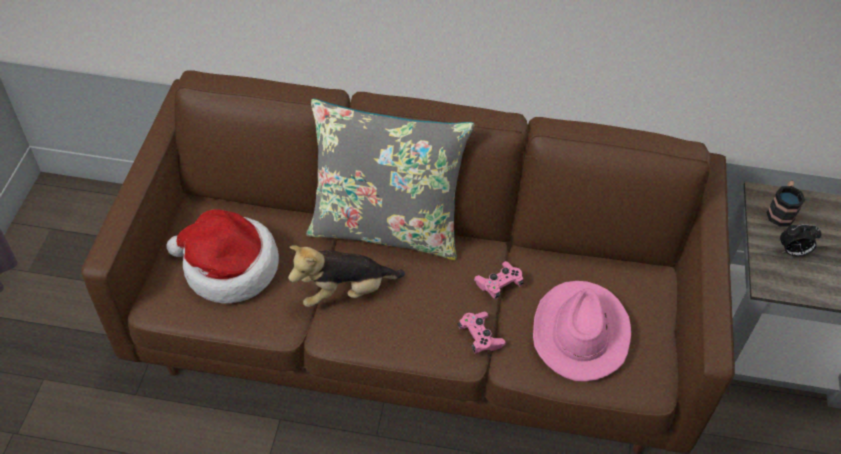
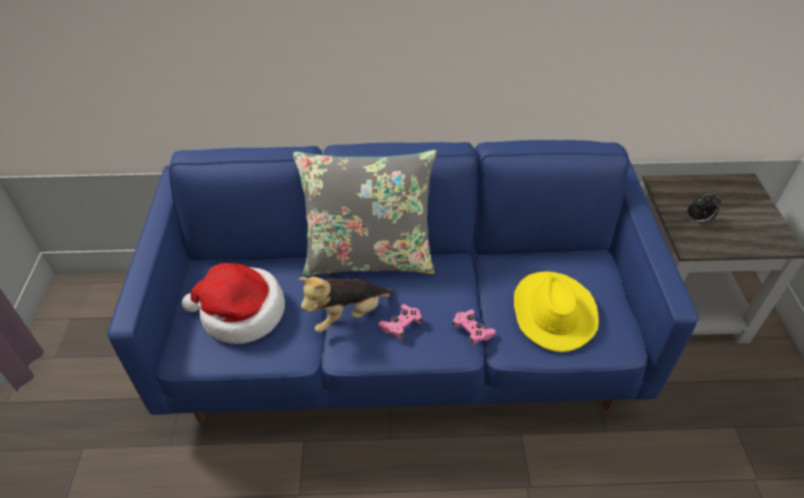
camera: 10 degrees left, 5 degrees down
brown sofa [81,70,735,454] -> blue sofa [107,140,699,422]
pink game controller [474,261,524,300] -> pink game controller moved to [378,304,423,340]
pink hat [533,281,631,381] -> yellow hat [514,271,599,352]
mug [766,180,805,227] -> none

